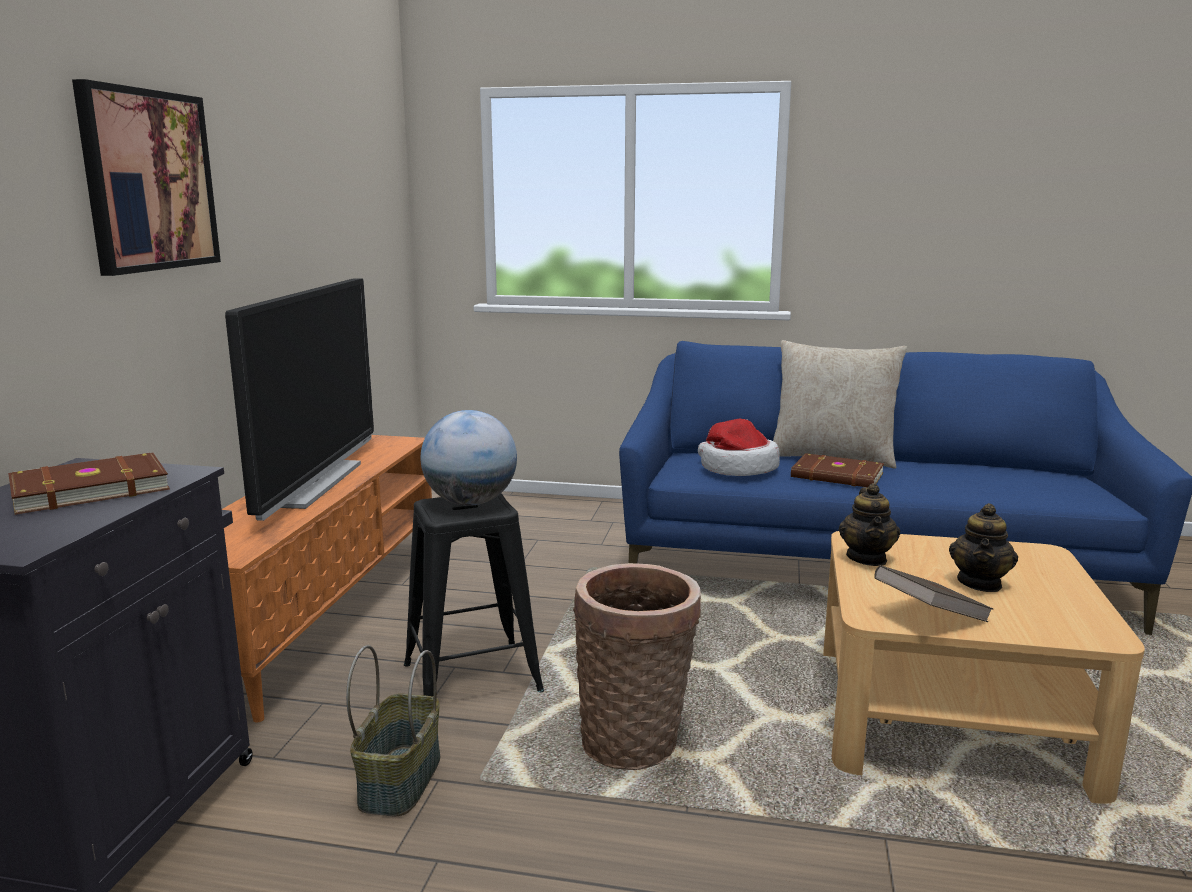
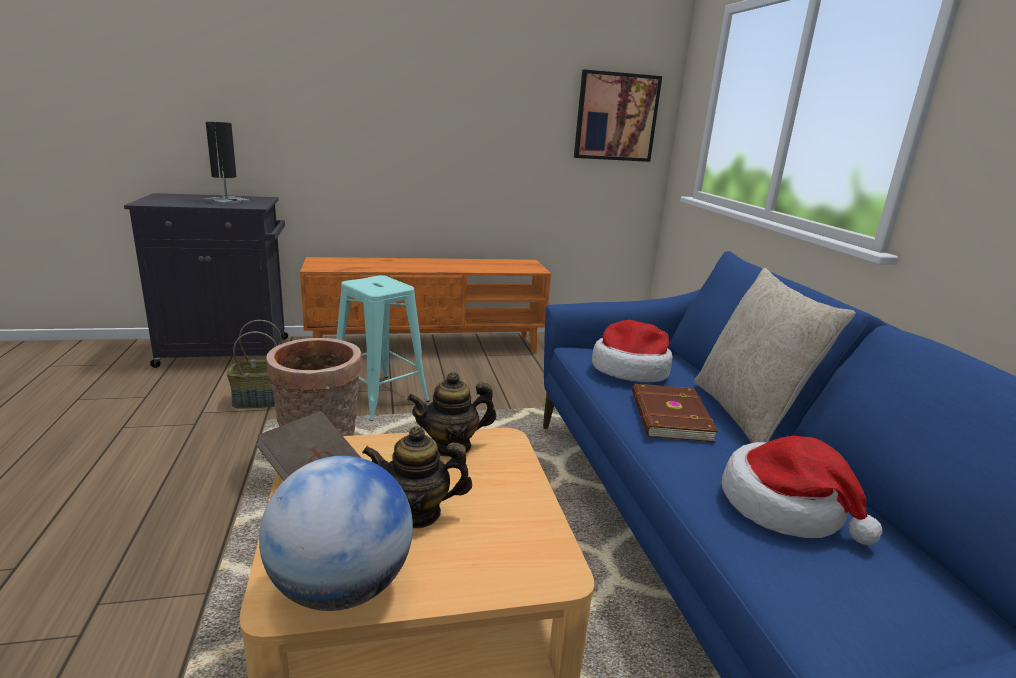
camera: 65 degrees right, 5 degrees up
brown book [8,453,170,515] -> black table lamp [204,122,249,205]
picture [72,79,221,276] -> picture moved to [574,69,662,162]
television [225,278,374,521] -> none
black stool [404,494,544,696] -> turquoise stool [337,275,430,421]
globe [421,410,517,506] -> globe moved to [259,456,413,611]
none -> hat [722,436,883,545]

